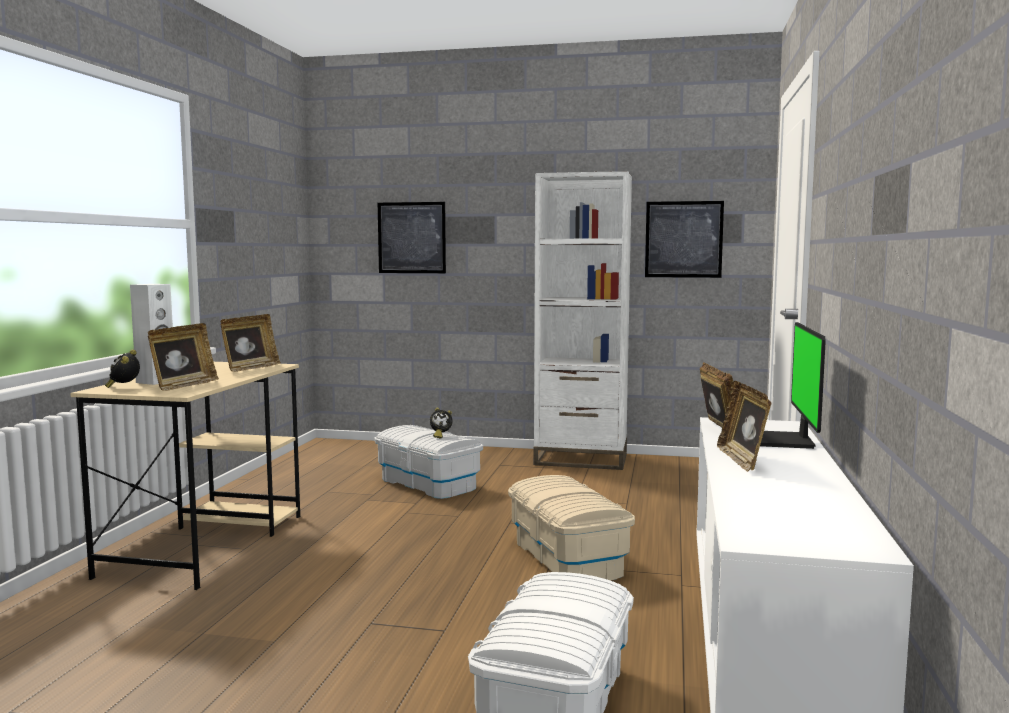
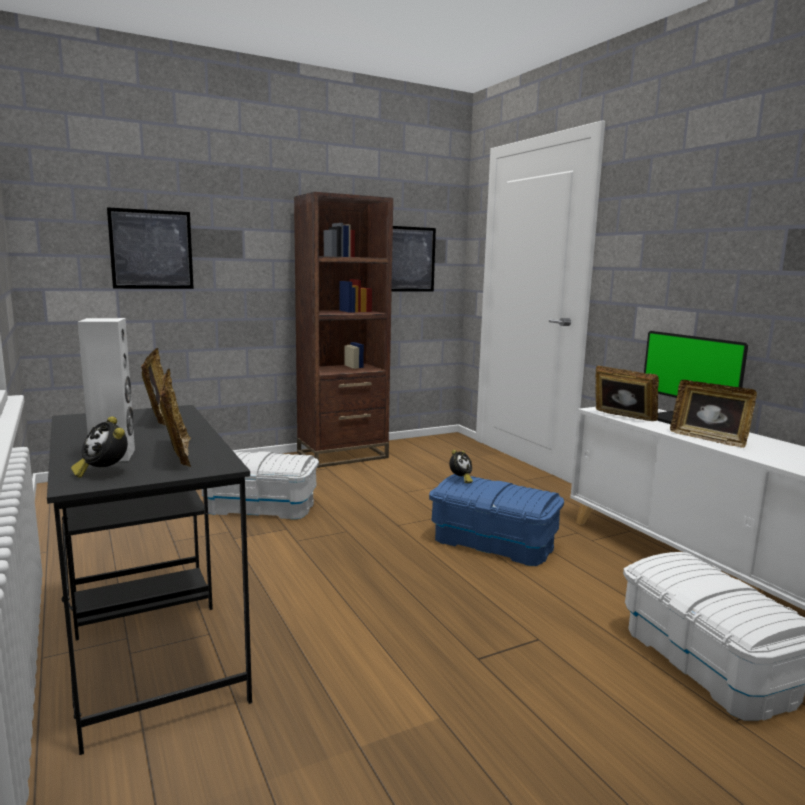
camera: 40 degrees left, 5 degrees up
beige desk [70,362,300,590] -> black desk [47,405,252,755]
alarm clock [430,408,453,438] -> alarm clock moved to [449,450,473,483]
beige storage box [508,475,635,580] -> blue storage box [429,474,564,566]
white bookcase [533,171,632,470] -> brown bookcase [294,192,393,468]

